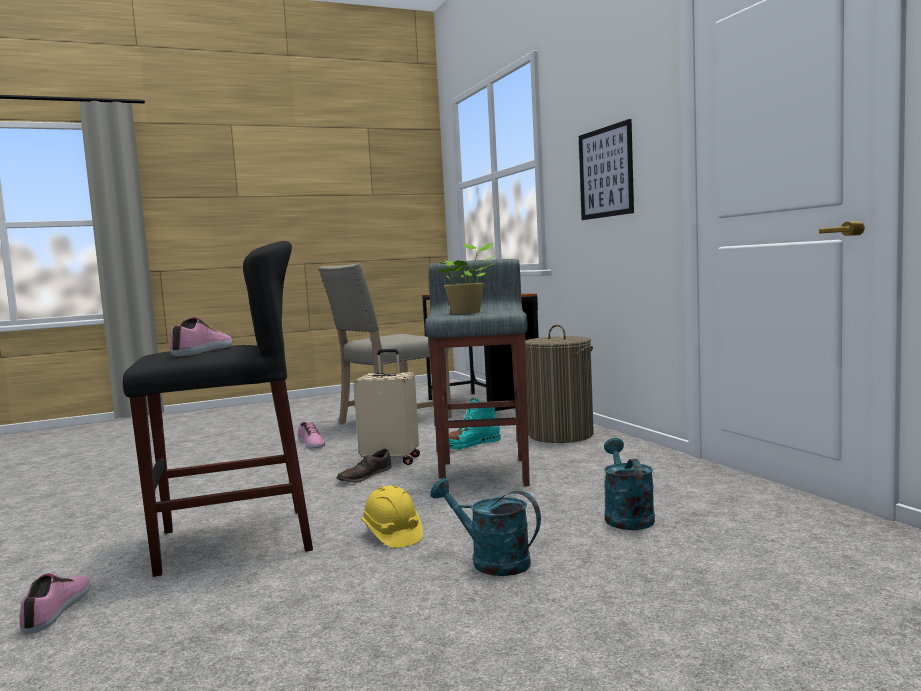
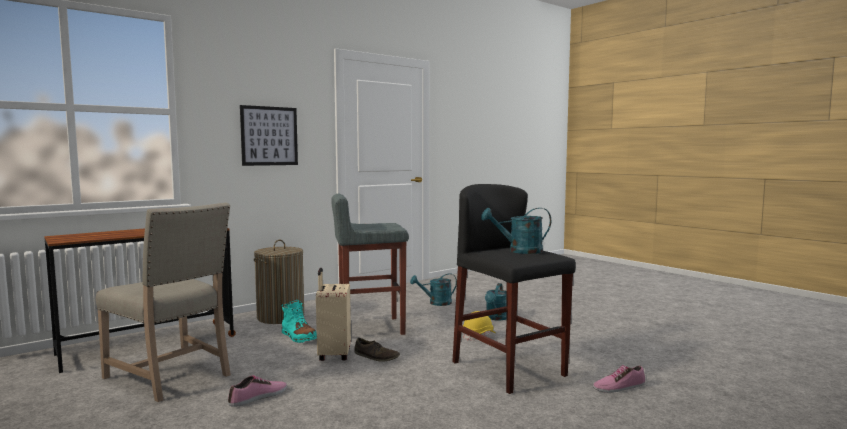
camera: 105 degrees left, 0 degrees up
shoe [170,317,232,356] -> turquoise watering can [481,208,551,254]
potted plant [439,243,495,314] -> none

